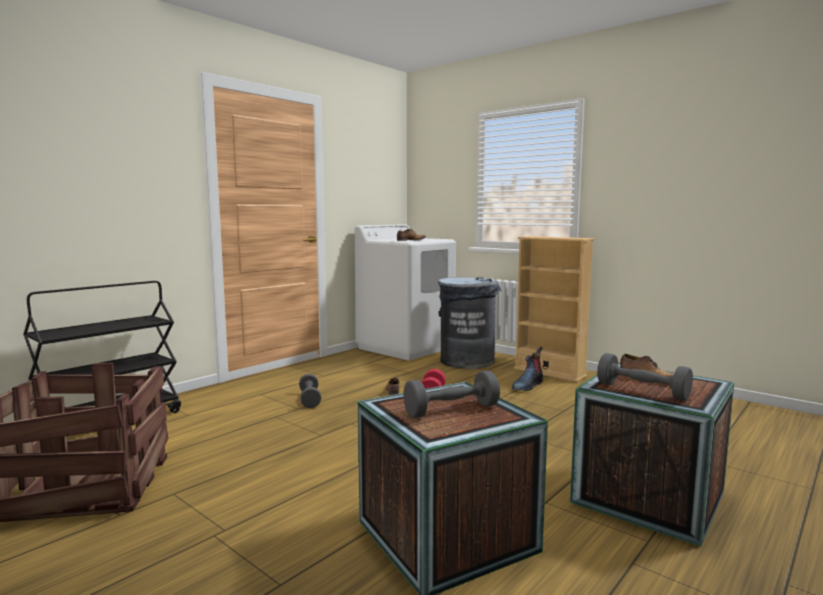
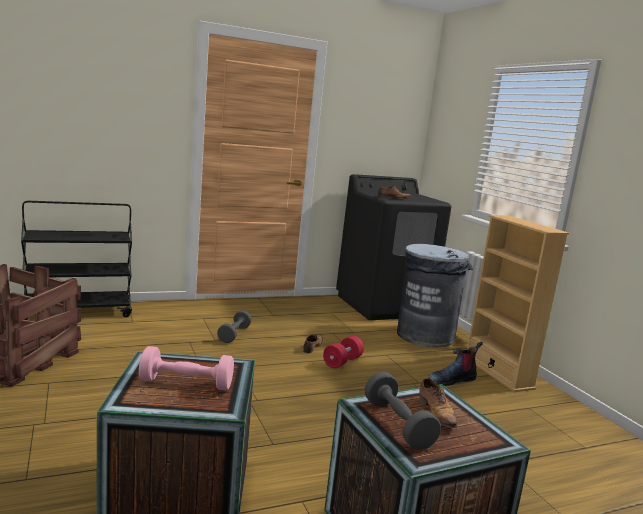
camera: 25 degrees right, 5 degrees up
white washing machine [355,224,456,361] -> black washing machine [336,174,451,320]
grey dumbbell [403,371,500,418] -> pink dumbbell [139,346,234,391]

